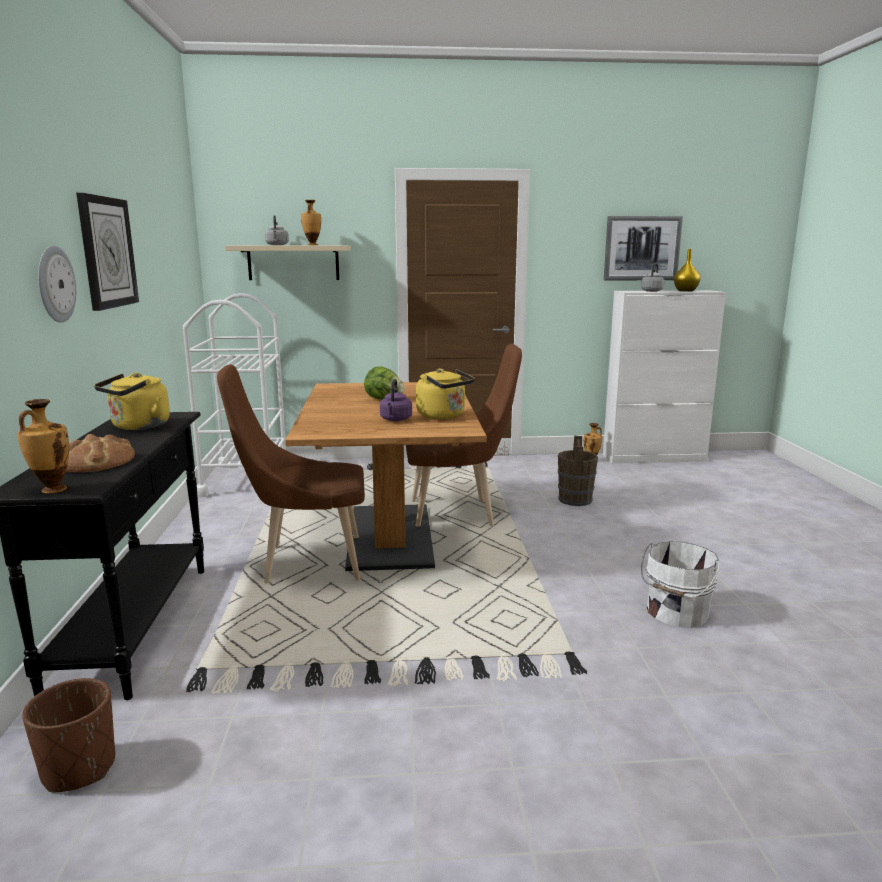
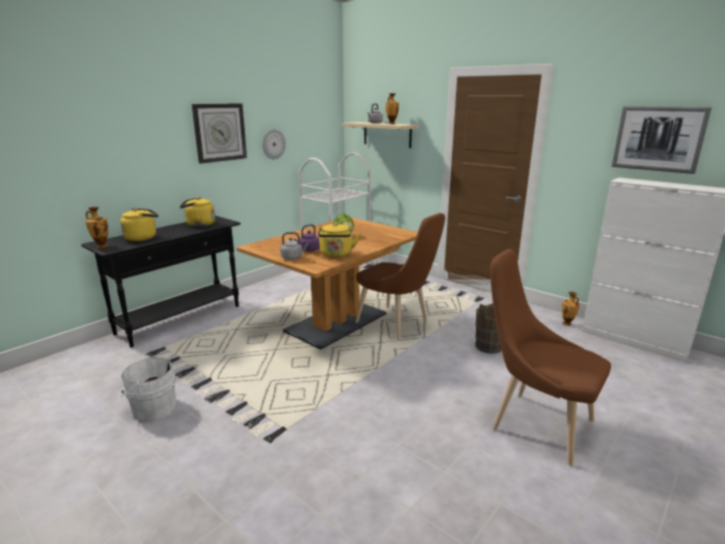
camera: 45 degrees right, 5 degrees up
brown planter [22,678,115,792] -> none
wall clock [38,245,76,323] -> wall clock moved to [262,129,286,159]
bread [66,434,135,472] -> yellow kettle [120,208,158,241]
brown chair [217,364,365,584] -> brown chair moved to [490,249,611,466]
grey kettle [641,263,664,292] -> grey kettle moved to [280,232,309,260]
white bucket [641,541,720,628] -> white bucket moved to [120,355,176,420]
yellow vase [674,249,701,292] -> none

